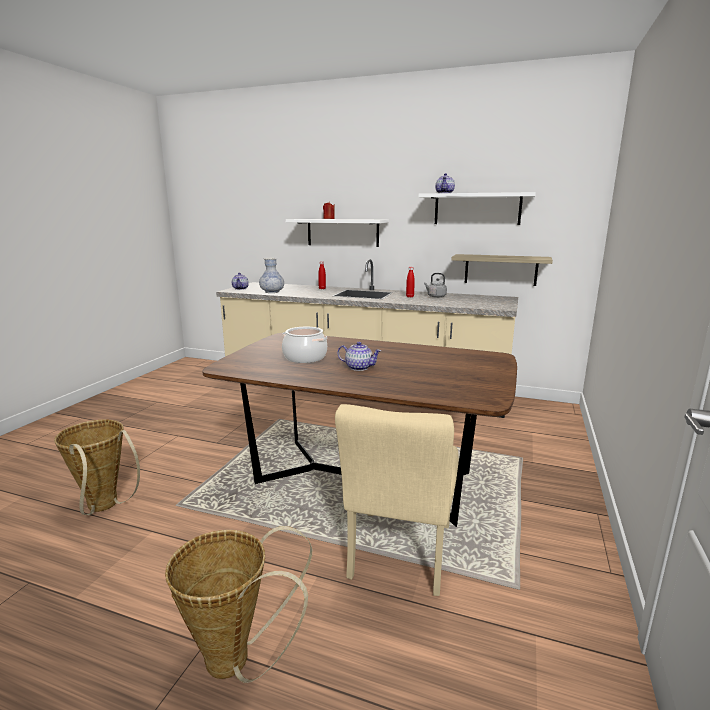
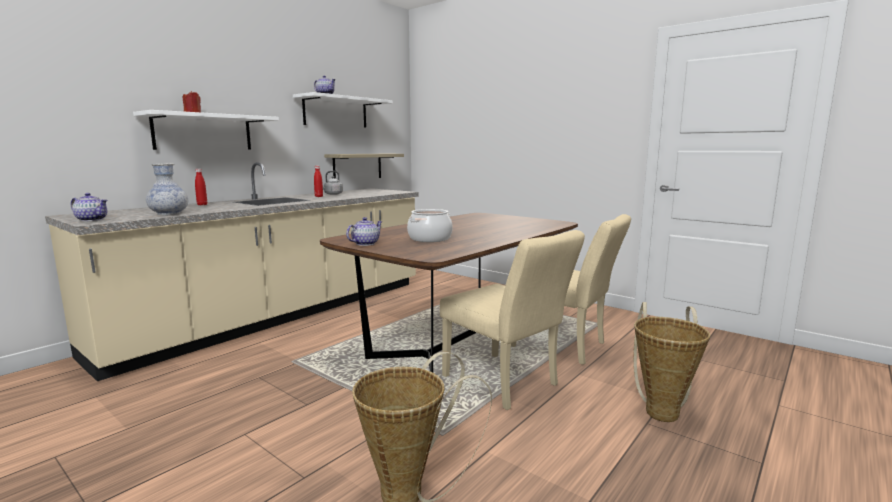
camera: 70 degrees left, 5 degrees down
teapot [337,342,381,371] -> teapot moved to [346,217,382,246]
none -> beige chair [440,230,585,410]

